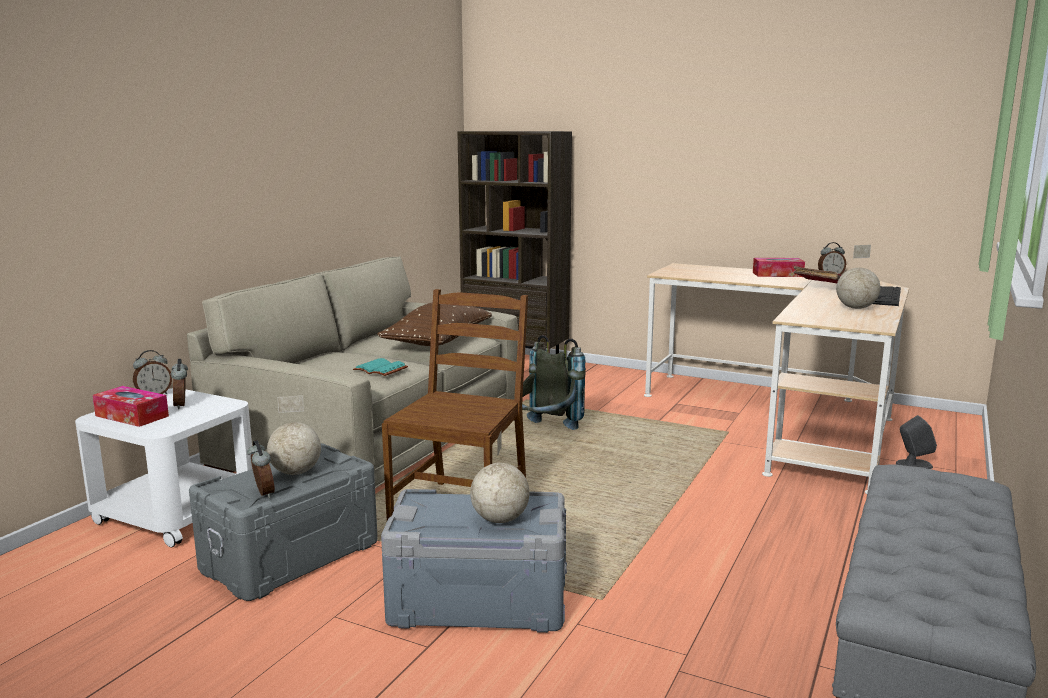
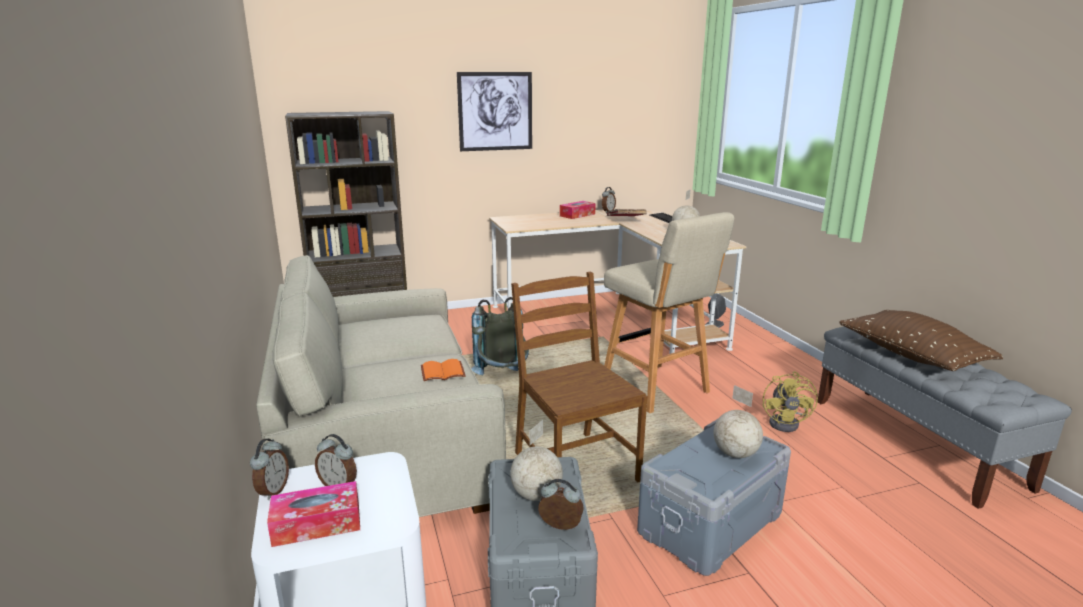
camera: 45 degrees left, 5 degrees up
turquoise book [353,358,408,376] -> orange book [421,359,465,381]
brown pillow [377,302,492,346] -> brown pillow moved to [839,310,1003,371]
none -> picture [457,72,532,151]
none -> beige stool [604,212,734,413]
none -> yellow fan [762,371,818,432]

